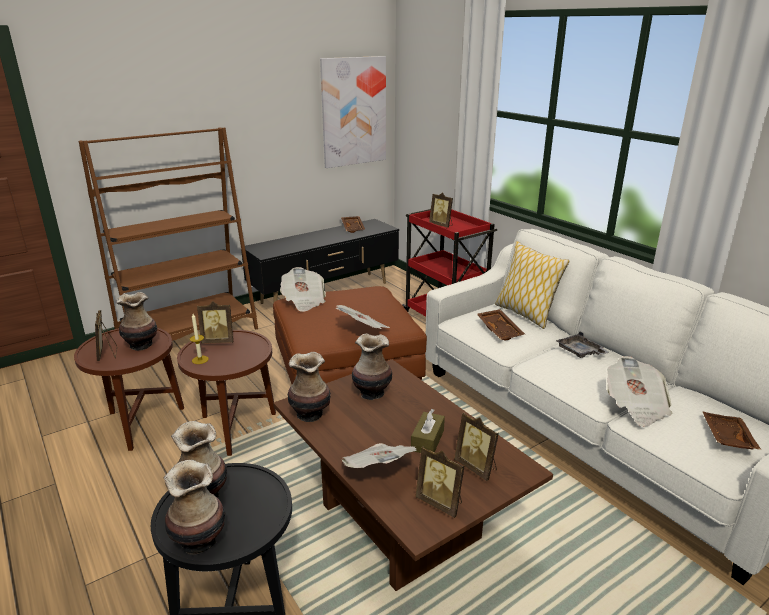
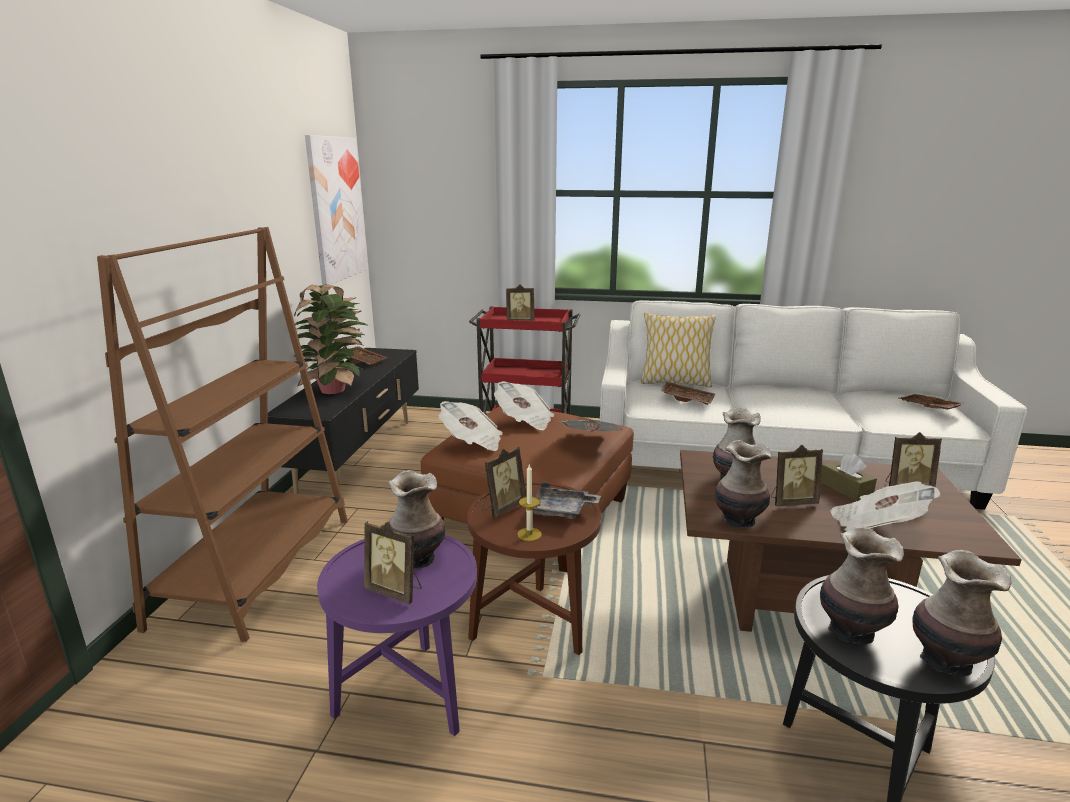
camera: 45 degrees left, 5 degrees down
brown side table [74,328,184,451] -> purple side table [317,535,477,736]
picture frame [415,446,464,518] -> picture frame moved to [771,445,823,506]
grey tray [556,331,609,358] -> grey tray moved to [533,482,601,519]
newspaper [607,356,673,427] -> newspaper moved to [494,381,554,430]
none -> potted plant [293,284,369,394]

